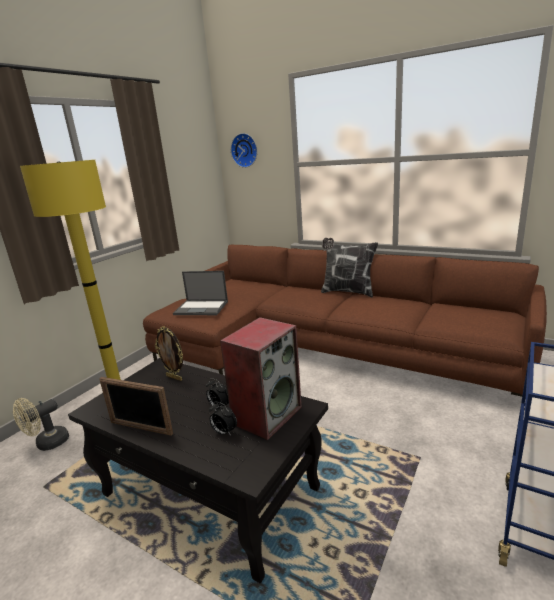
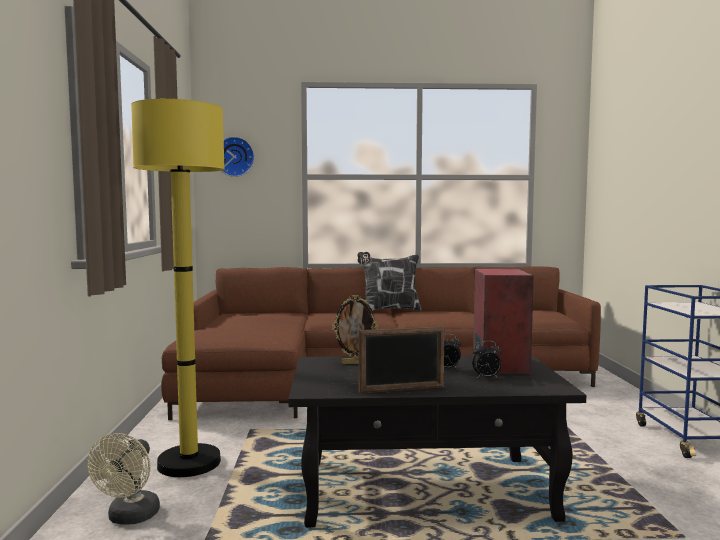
camera: 35 degrees left, 15 degrees down
laptop [173,271,228,315] -> none

